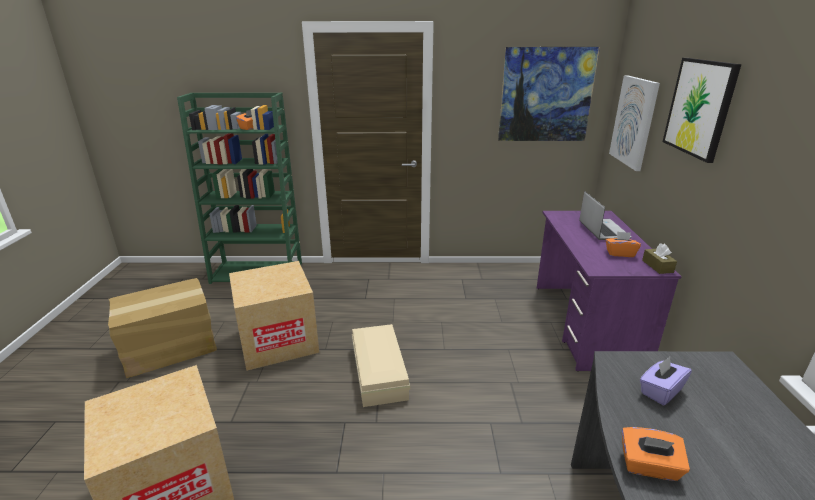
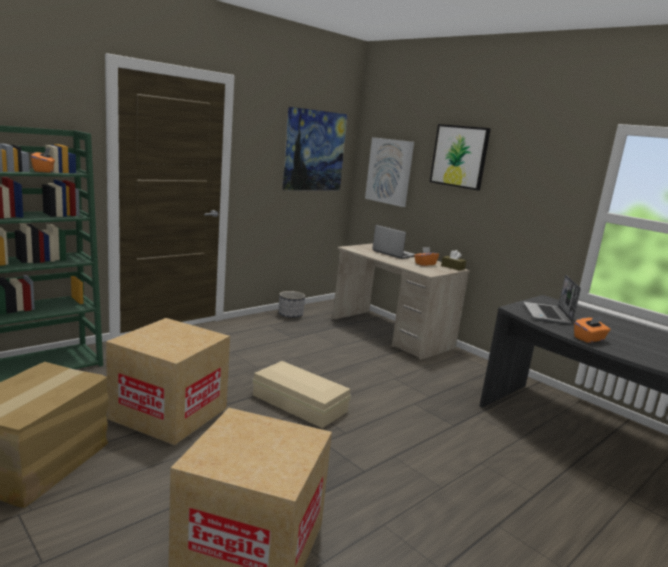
camera: 45 degrees left, 10 degrees down
purple desk [537,211,682,371] -> beige desk [333,243,470,360]
purple tissue box [640,357,692,405] -> laptop [523,275,581,325]
none -> planter [279,291,305,318]

